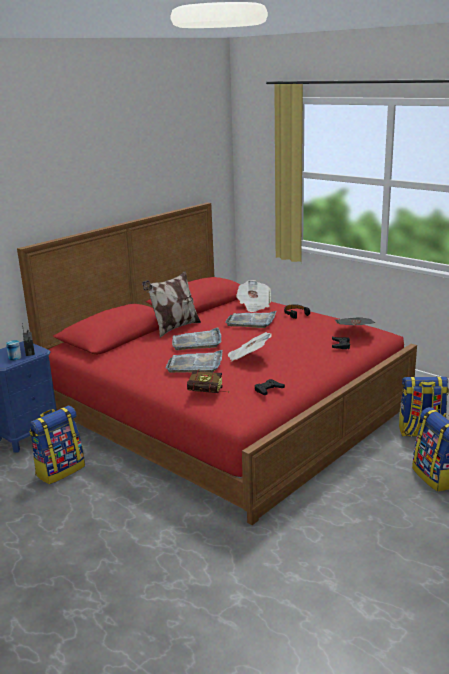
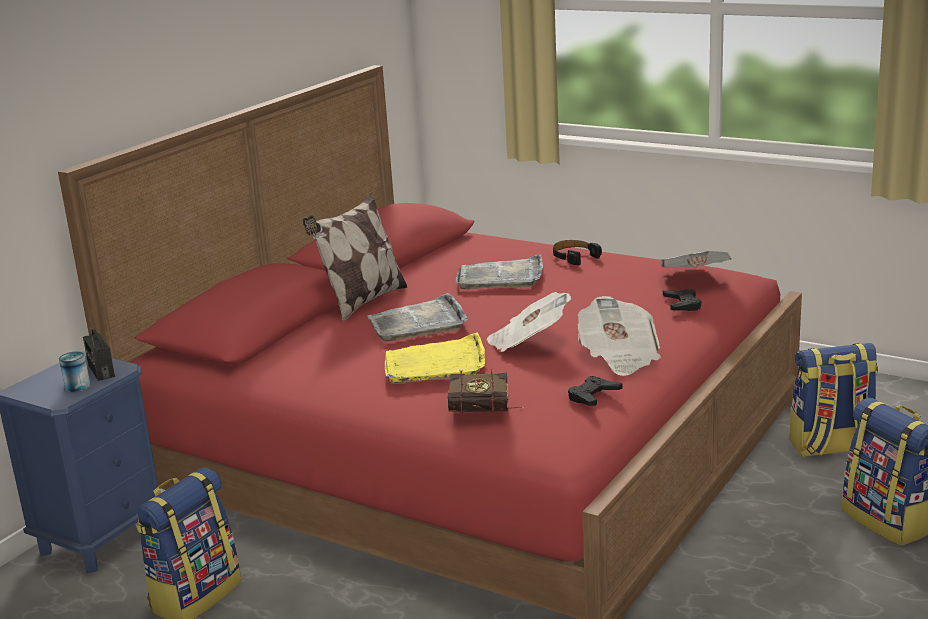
camera: 10 degrees left, 0 degrees up
grey tray [166,350,223,373] -> yellow tray [385,332,485,383]
newspaper [236,280,271,312] -> newspaper moved to [578,296,661,376]

